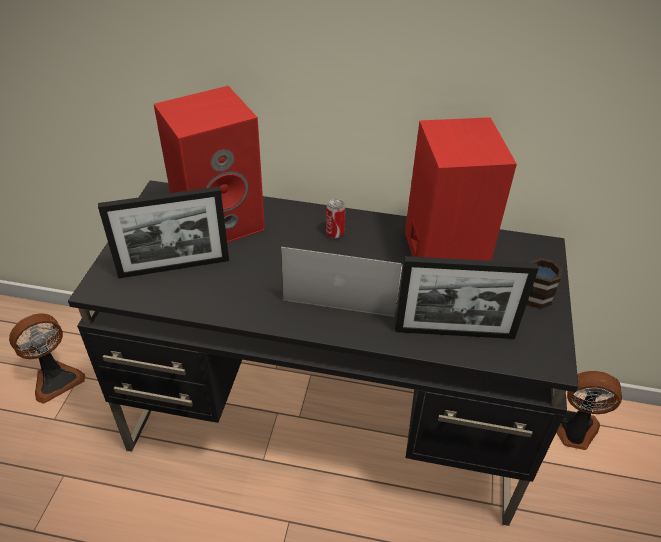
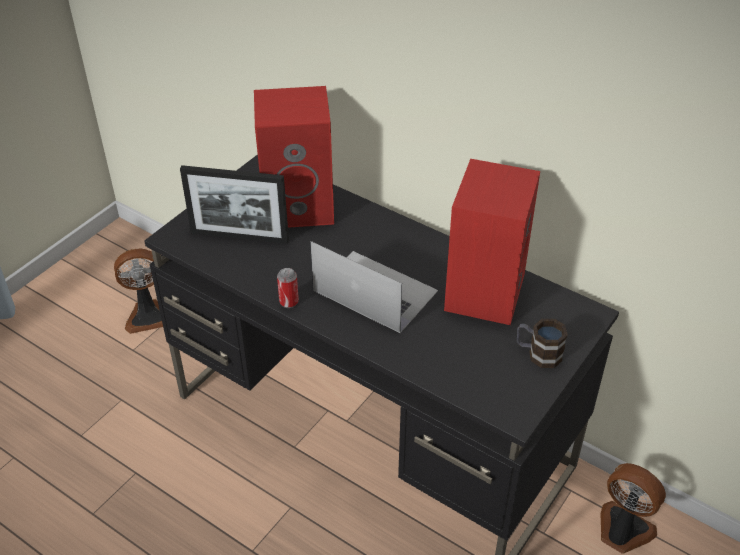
camera: 25 degrees right, 0 degrees up
can [326,199,346,239] -> can moved to [277,268,299,308]
picture frame [395,256,539,339] -> none

